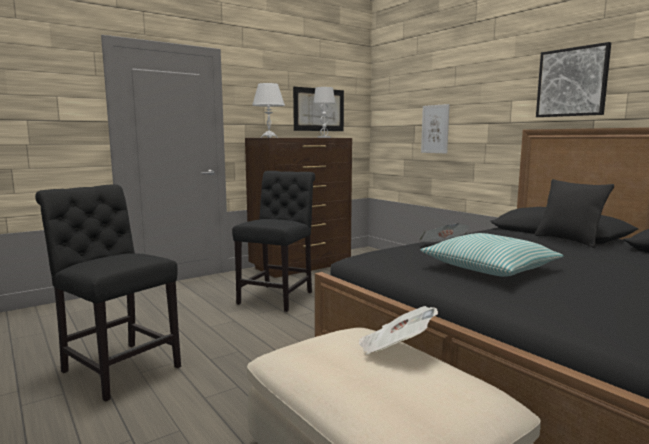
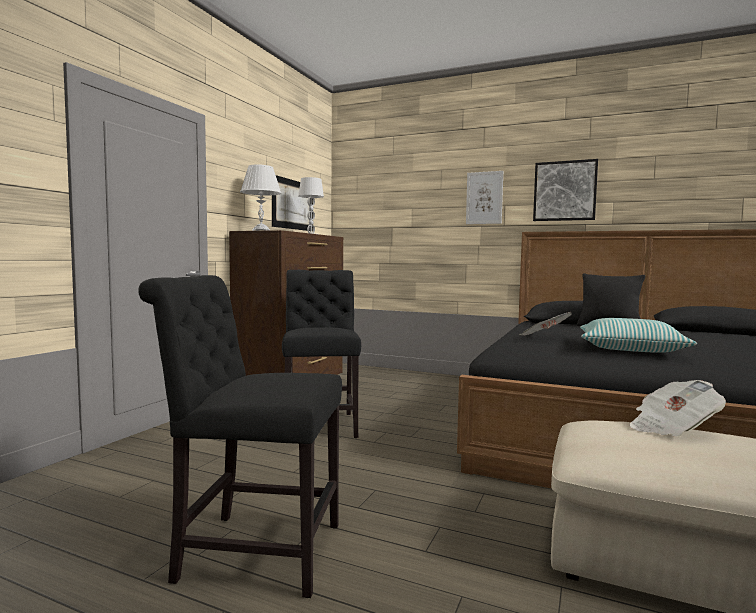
camera: 30 degrees left, 5 degrees down
picture [421,104,450,153] -> picture moved to [466,171,503,224]

